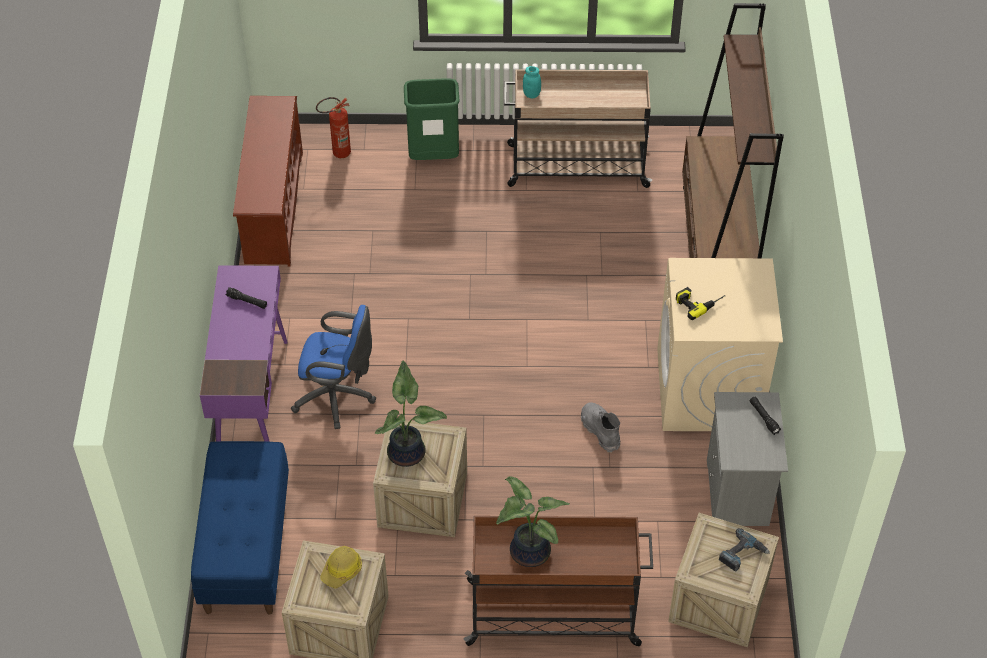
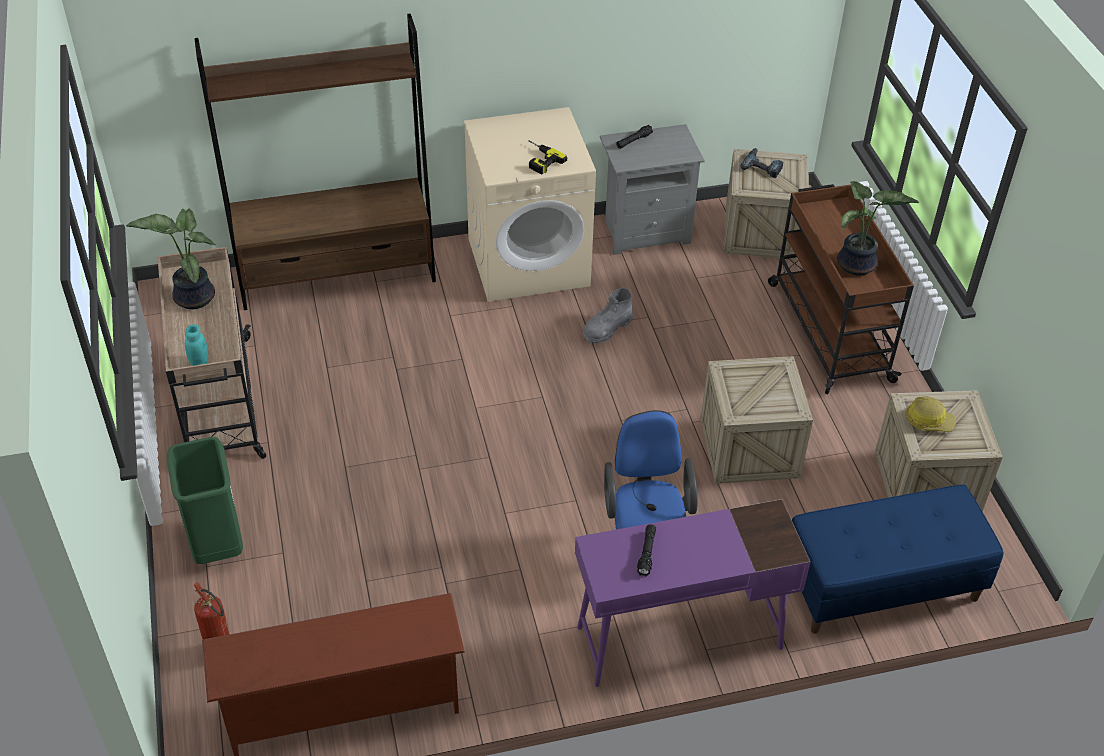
camera: 105 degrees left, 5 degrees down
potted plant [375,360,447,467] -> potted plant moved to [126,209,216,309]

